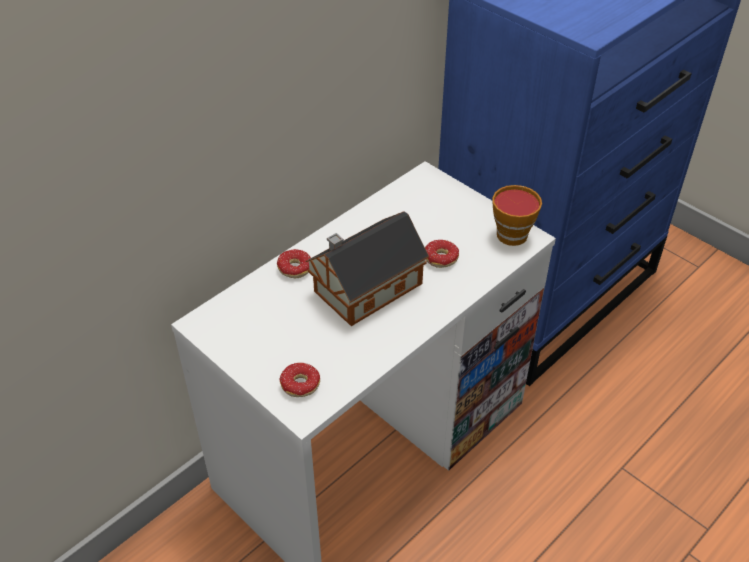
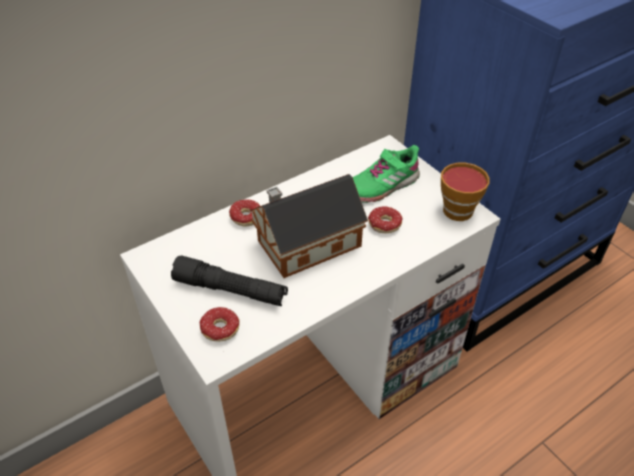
camera: 10 degrees right, 0 degrees up
none -> black flashlight [171,256,288,306]
none -> green shoe [353,145,420,203]

